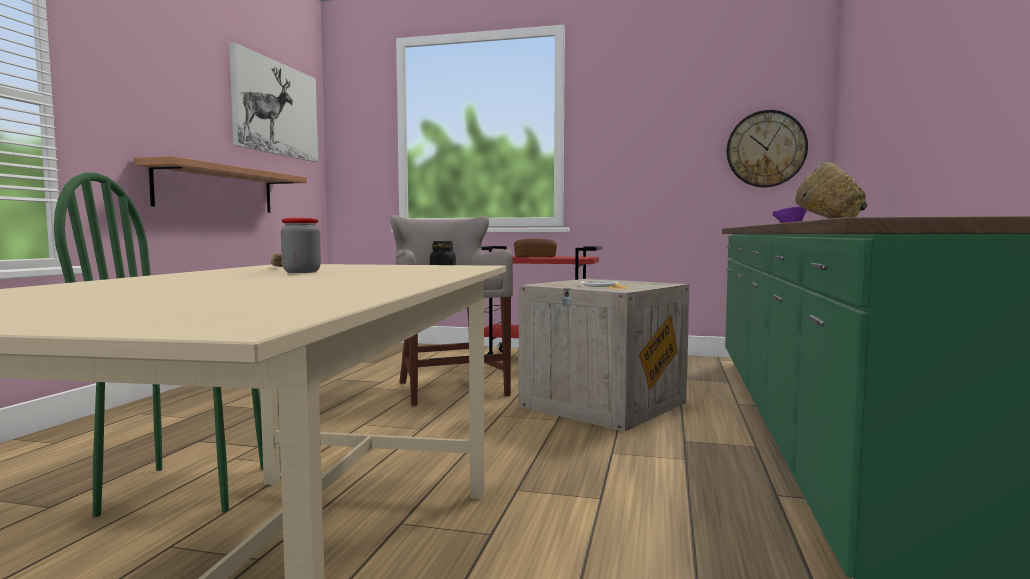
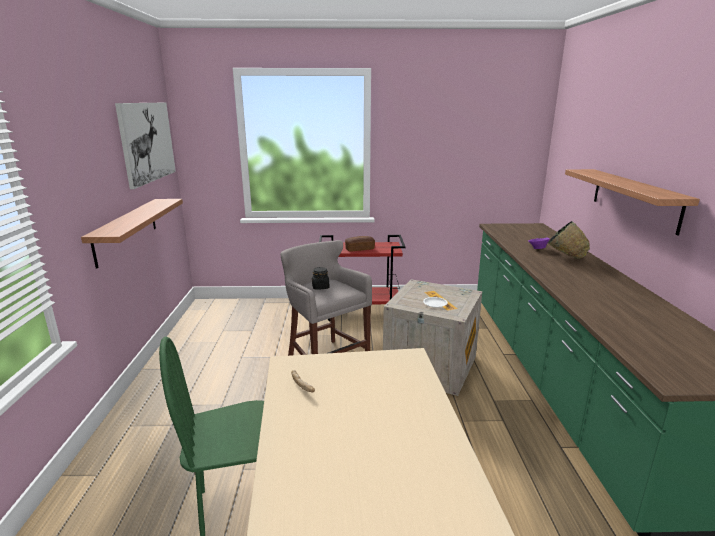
camera: 15 degrees left, 15 degrees up
jar [281,218,321,273] -> none
wall clock [726,110,808,187] -> none
none -> shelf [565,169,700,236]

